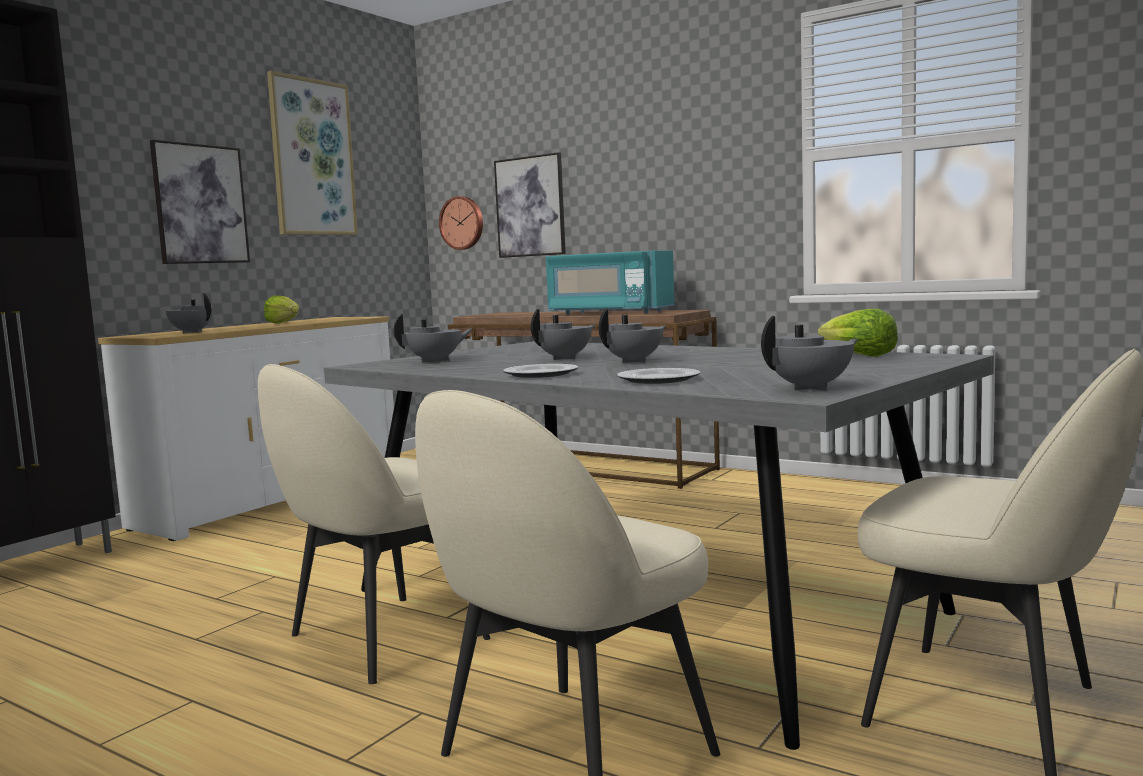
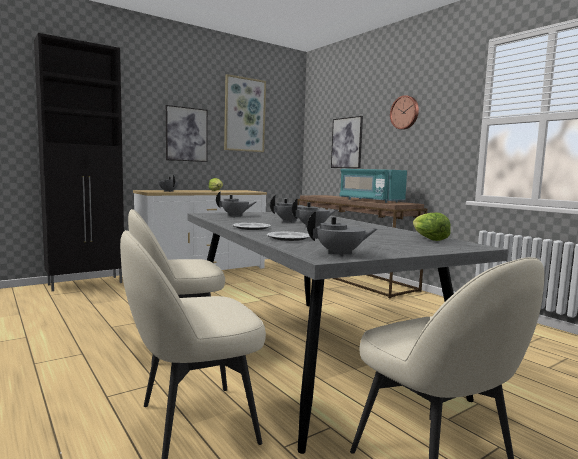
camera: 20 degrees right, 0 degrees up
wall clock [439,196,483,250] -> wall clock moved to [390,95,419,130]

